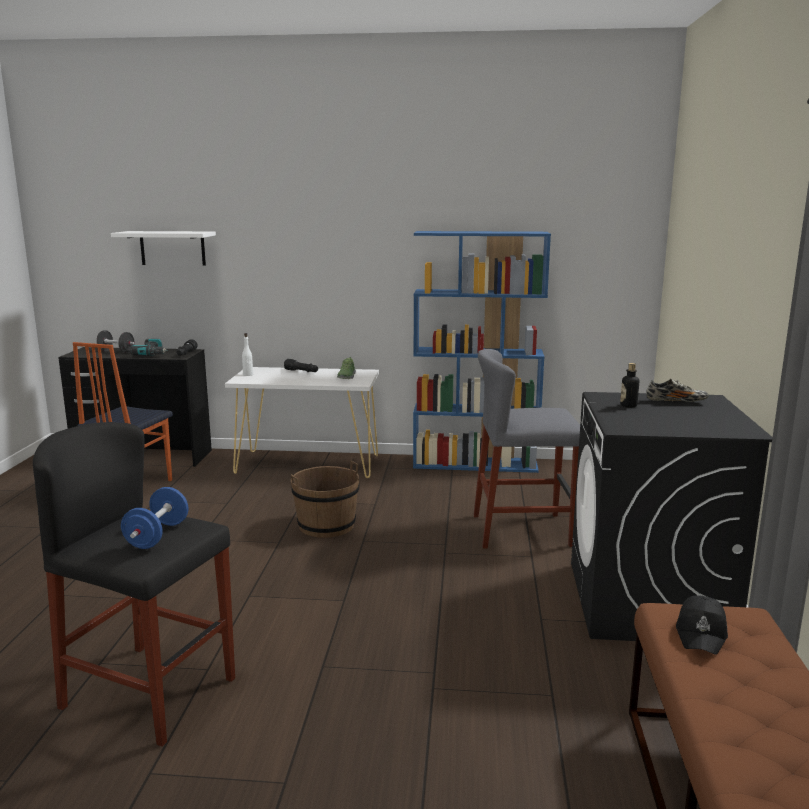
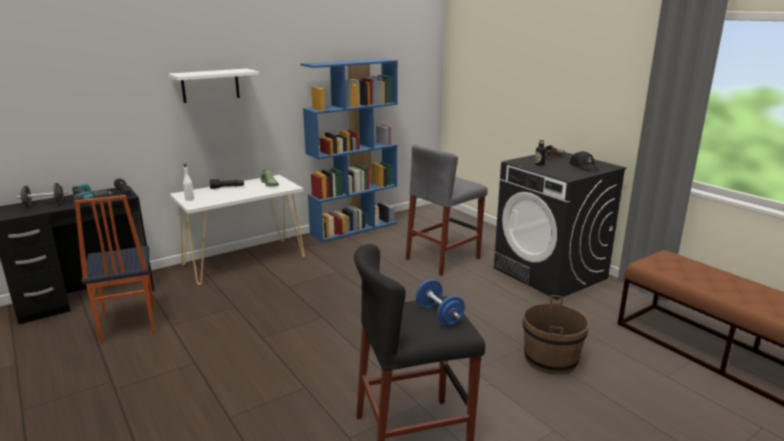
camera: 40 degrees left, 5 degrees up
white shelf [111,231,216,266] -> white shelf moved to [169,69,259,103]
brown bucket [291,461,360,538] -> brown bucket moved to [523,295,589,374]
black cap [676,595,728,655] -> black cap moved to [569,151,598,171]

